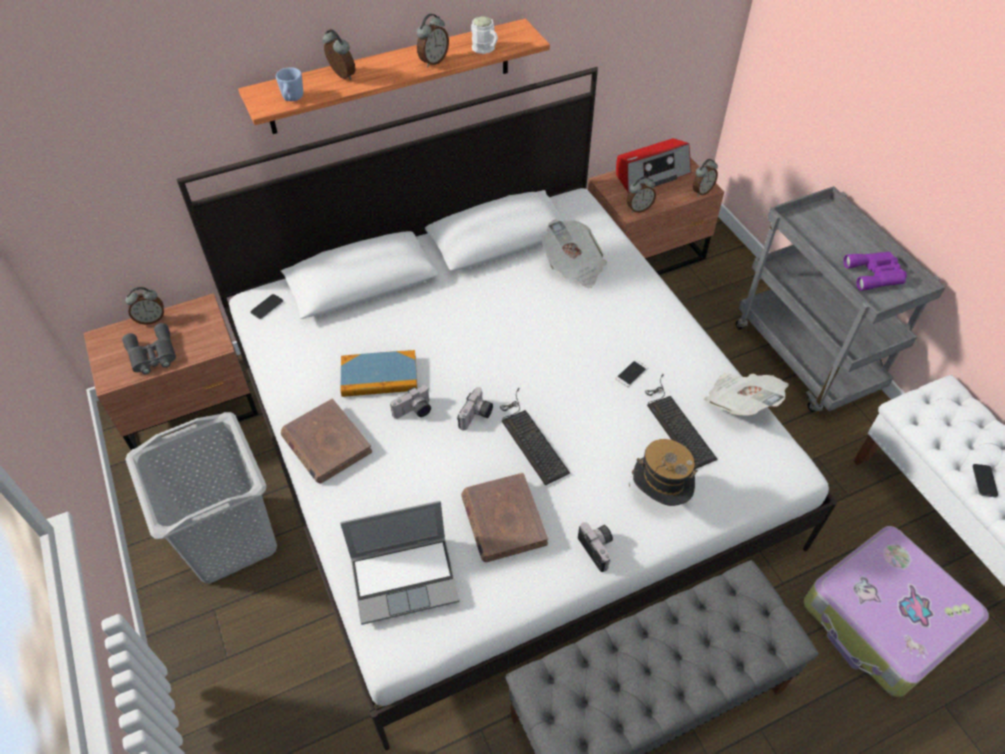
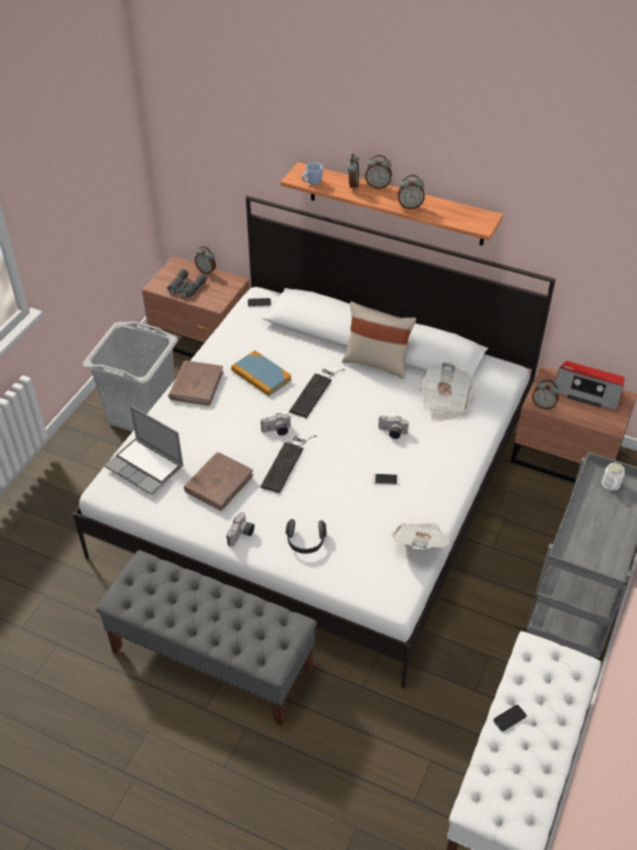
camera: 50 degrees right, 5 degrees down
camera [390,385,431,419] -> camera moved to [378,415,409,439]
white mug [471,16,498,54] -> white mug moved to [602,463,625,491]
hat [629,439,698,506] -> headphones [286,519,327,554]
keyboard [645,374,717,470] -> keyboard moved to [289,369,345,418]
alarm clock [693,159,718,196] -> alarm clock moved to [365,155,392,189]
suitcase [804,526,989,697] -> none
purple binoculars [843,252,907,291] -> none
none -> beige pillow [342,301,416,379]

